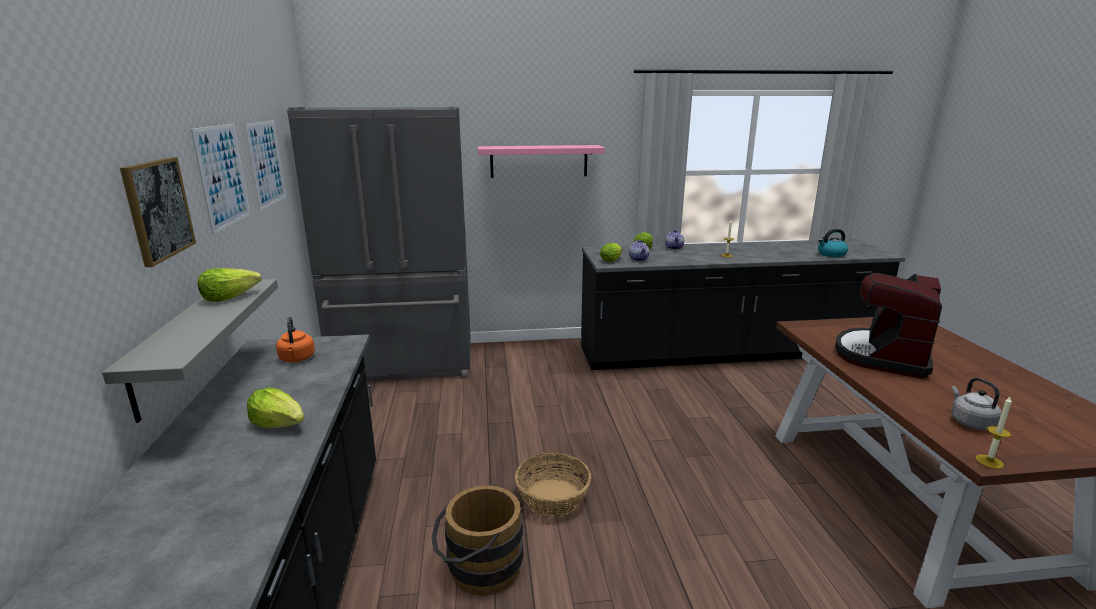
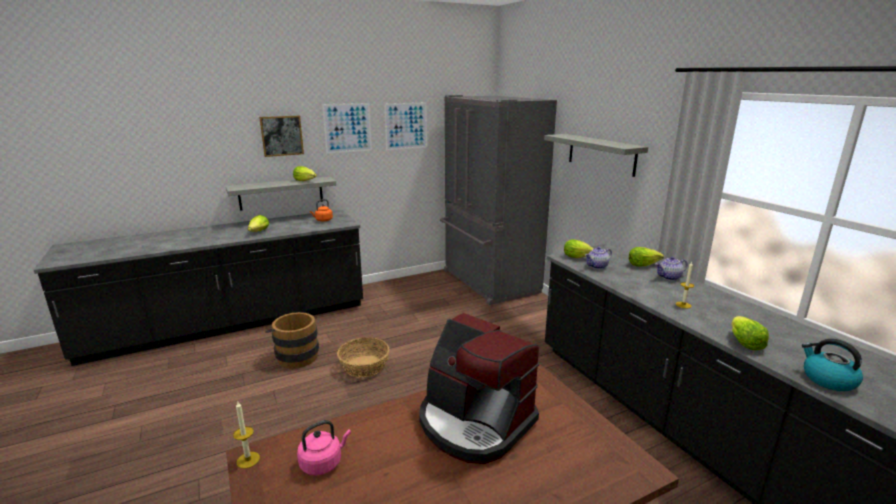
camera: 70 degrees right, 0 degrees up
pink shelf [478,145,605,178] -> grey shelf [544,134,648,177]
coffee machine [835,273,942,379] -> coffee machine turned 150 degrees counterclockwise [419,313,539,464]
grey kettle [951,378,1001,430] -> pink kettle [297,420,351,476]
none -> lettuce [732,316,769,350]

